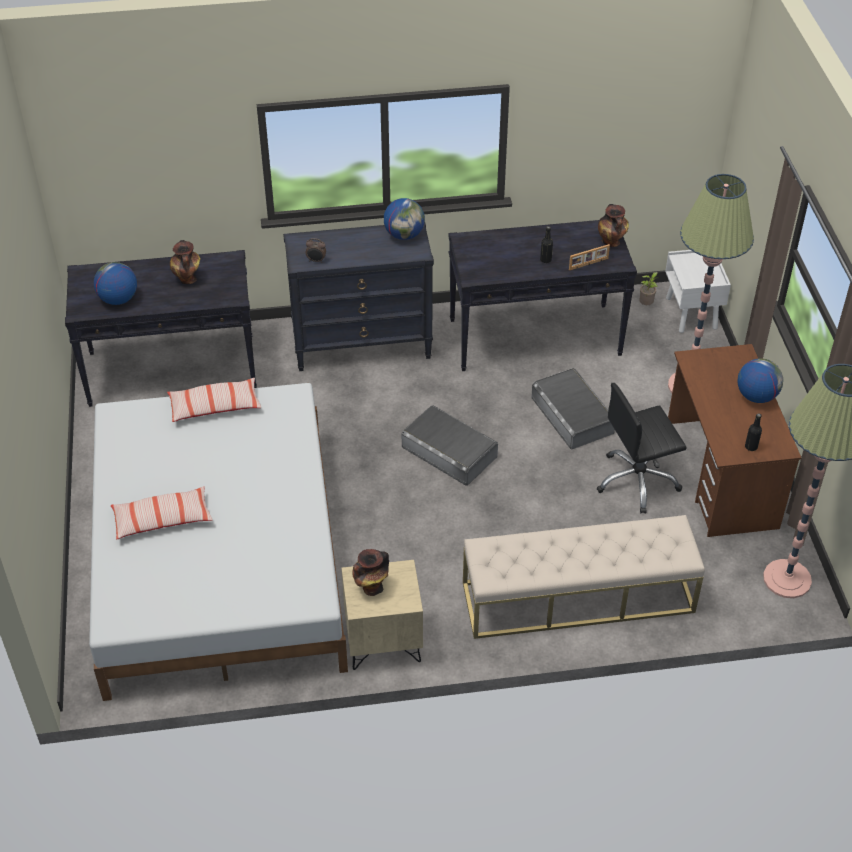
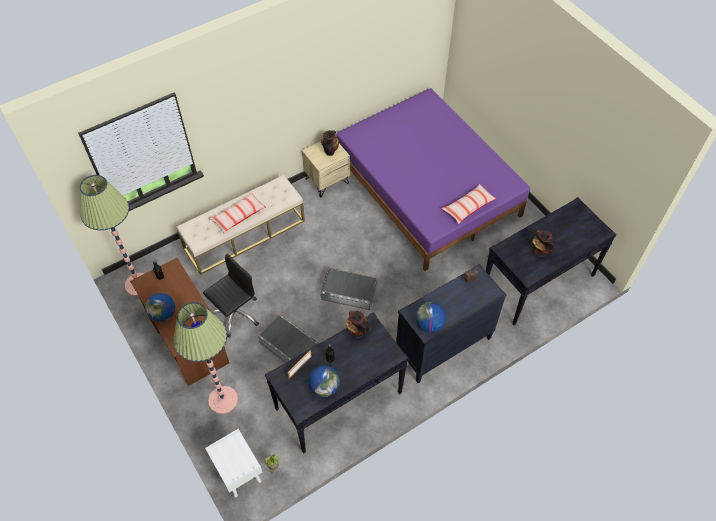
camera: 155 degrees right, 10 degrees up
white bed [89,383,348,701] -> purple bed [336,88,530,271]
globe [94,262,137,305] -> globe moved to [309,366,340,397]
pillow [111,486,213,539] -> pillow moved to [210,193,266,234]
vase [598,204,629,247] -> vase moved to [346,311,370,338]

